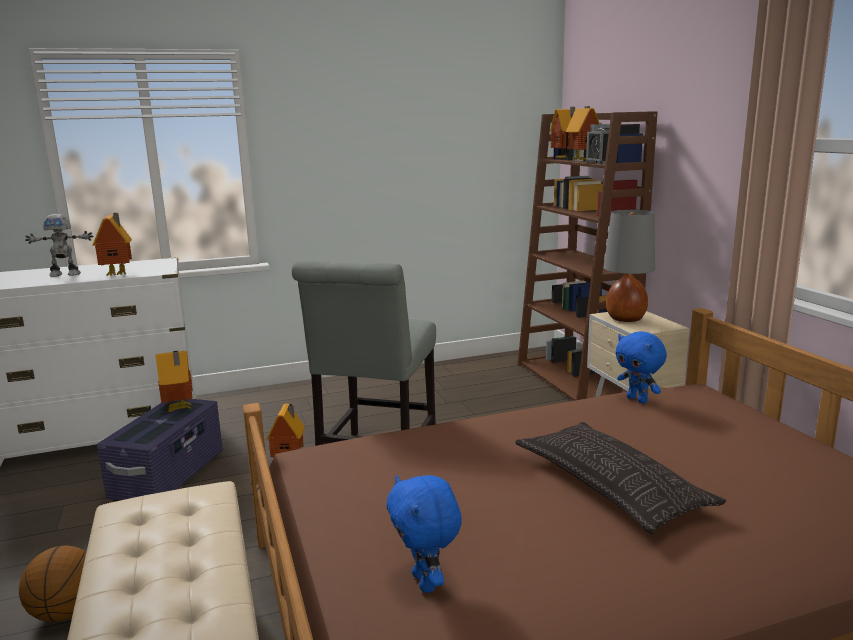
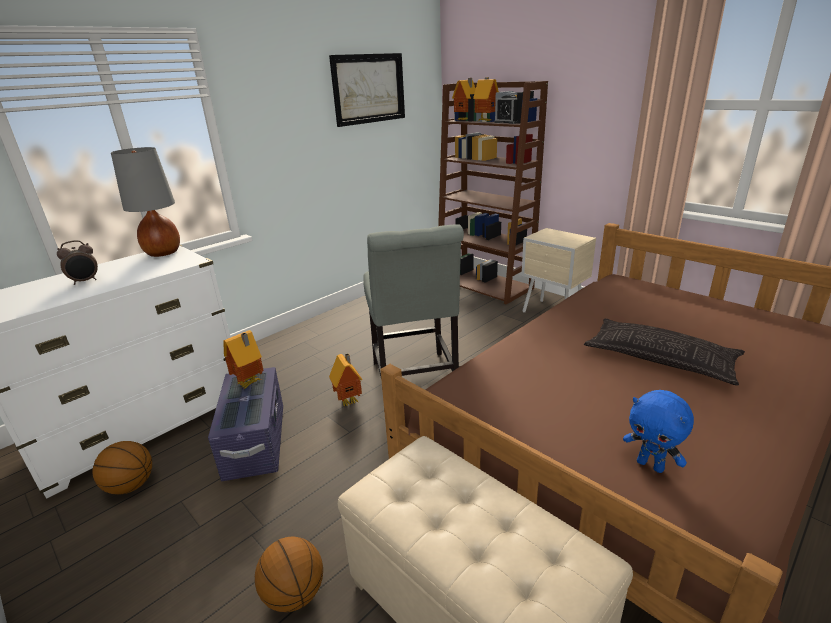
camera: 25 degrees left, 10 degrees up
toy robot [25,214,94,277] -> alarm clock [57,240,98,285]
toy house [93,213,132,276] -> none
grey table lamp [604,209,655,322] -> grey table lamp moved to [111,147,180,257]
blue plush toy [615,331,667,403] -> none
none -> basketball [92,441,152,495]
none -> picture [329,53,405,127]

